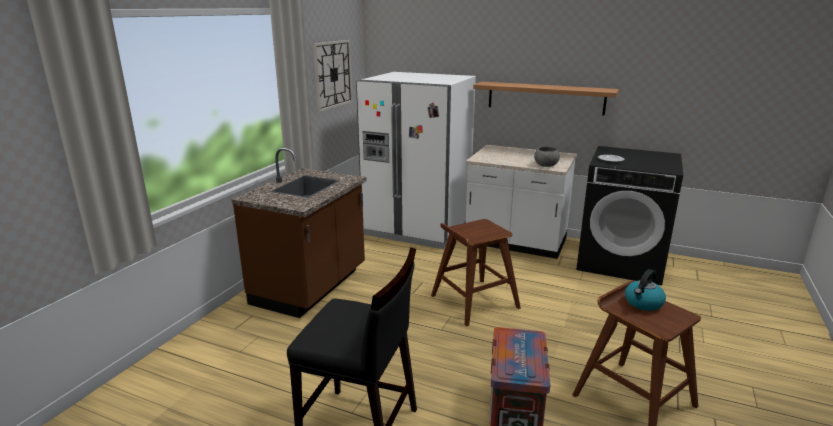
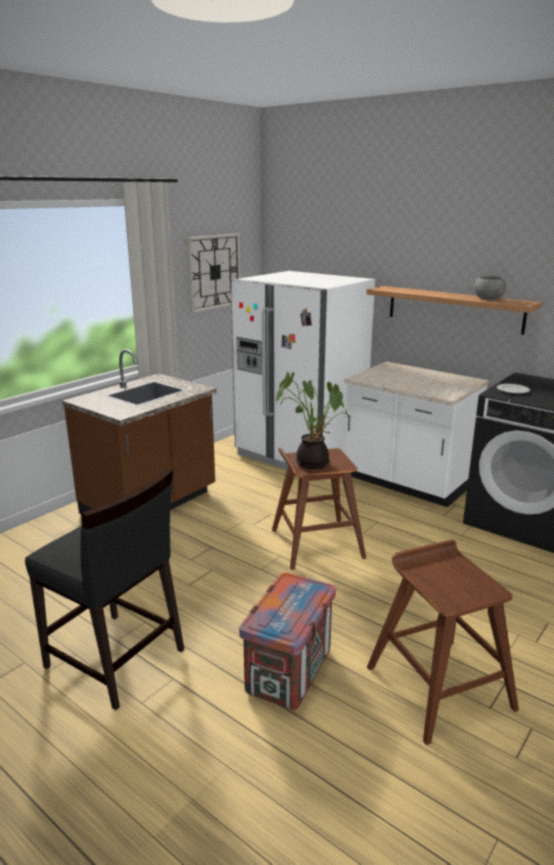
camera: 15 degrees right, 0 degrees up
grey bowl [534,147,560,167] -> grey bowl moved to [474,276,506,300]
kettle [625,269,666,311] -> none
none -> potted plant [276,372,350,469]

